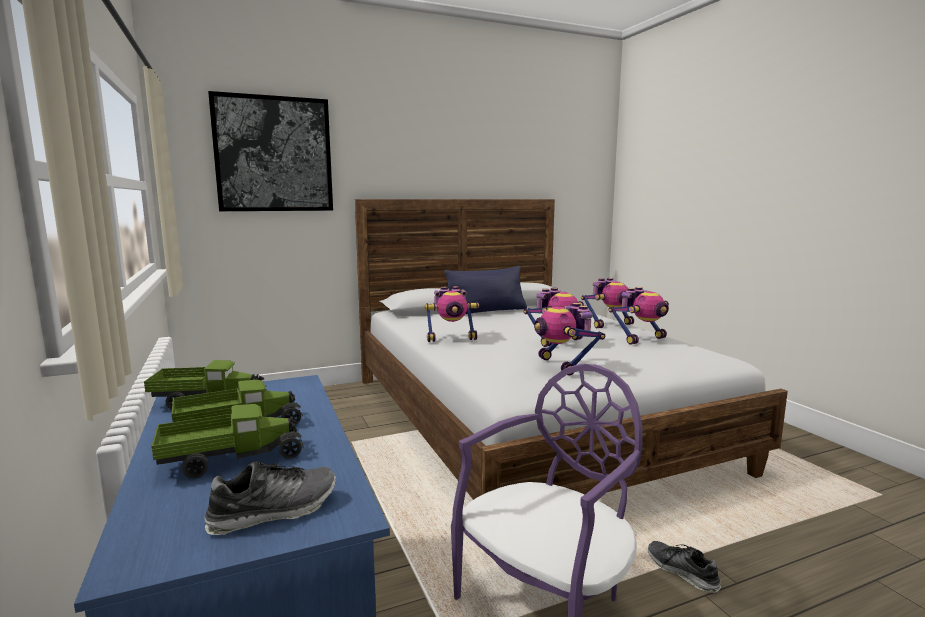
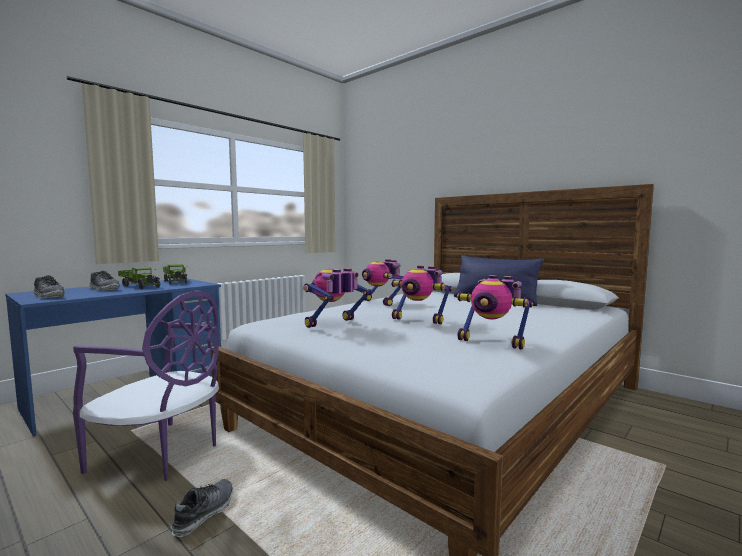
camera: 65 degrees right, 5 degrees down
toy truck [152,404,304,479] -> shoe [89,271,120,291]
picture [208,91,333,211] -> none
toy robot [581,278,634,328] -> none

